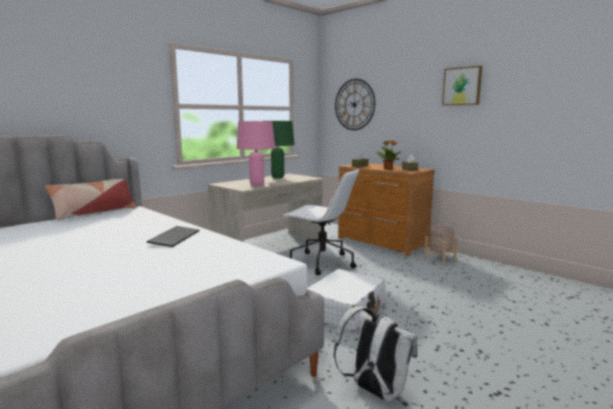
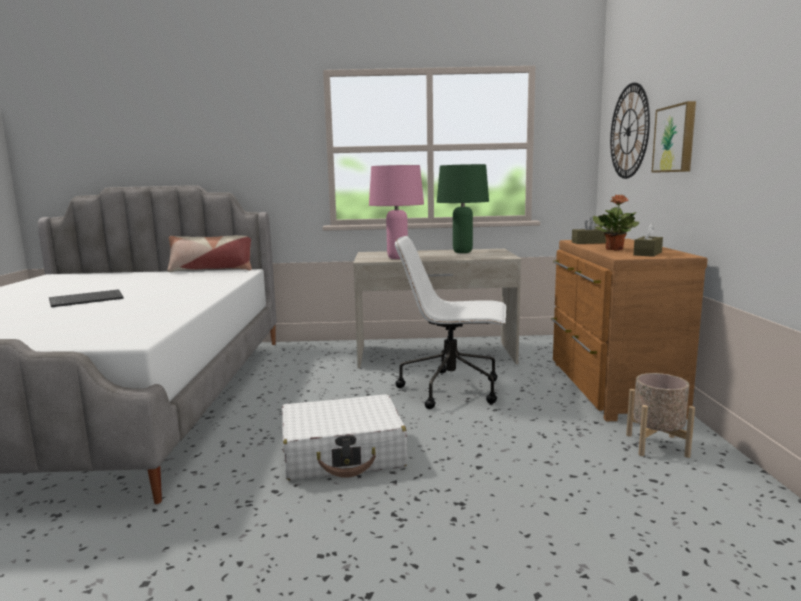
camera: 45 degrees right, 0 degrees up
keyboard [147,226,199,247] -> keyboard moved to [49,289,124,307]
white office chair [282,168,359,275] -> white office chair turned 120 degrees clockwise [395,236,506,409]
white backpack [334,307,417,402] -> none
picture [442,66,482,105] -> picture moved to [651,101,696,173]

